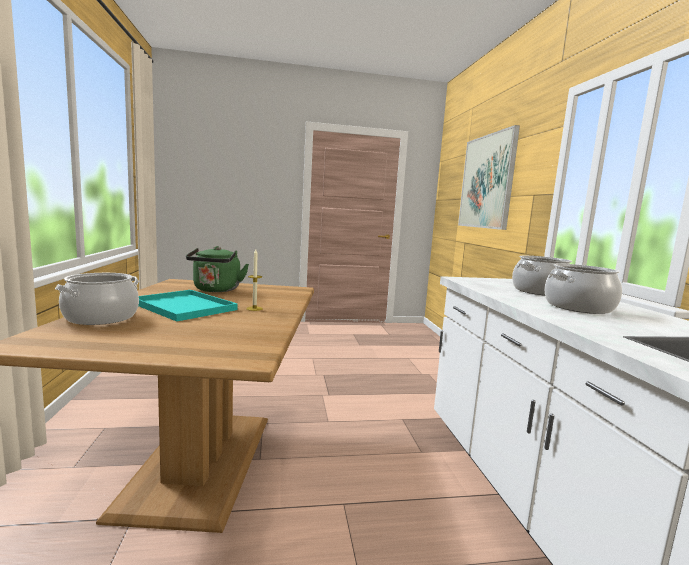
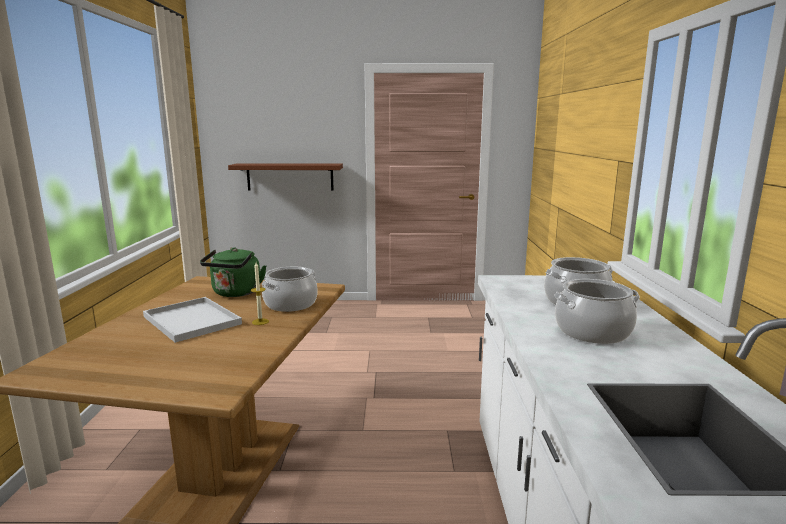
camera: 10 degrees right, 5 degrees up
cooking pot [55,273,139,325] -> cooking pot moved to [262,267,318,312]
turquoise tray [138,290,238,322] -> white tray [143,297,242,343]
picture [458,125,520,230] -> none
none -> brown shelf [228,163,343,190]

